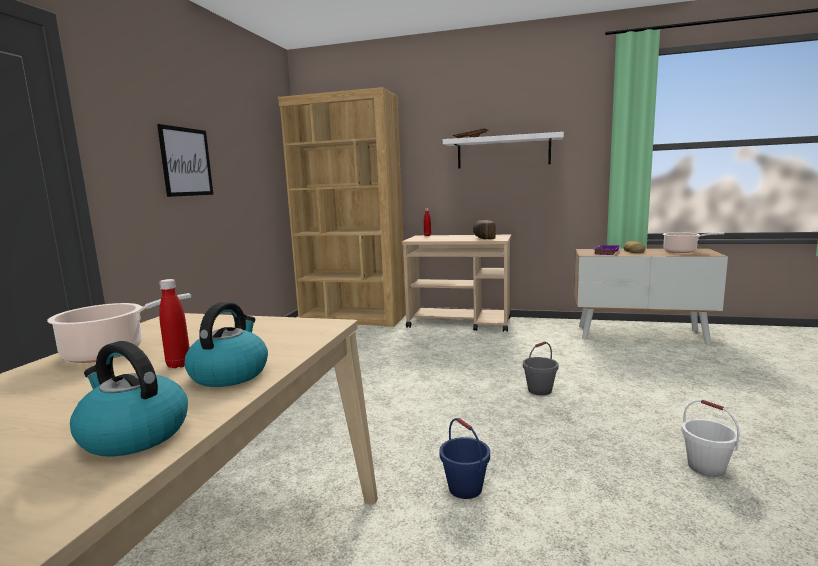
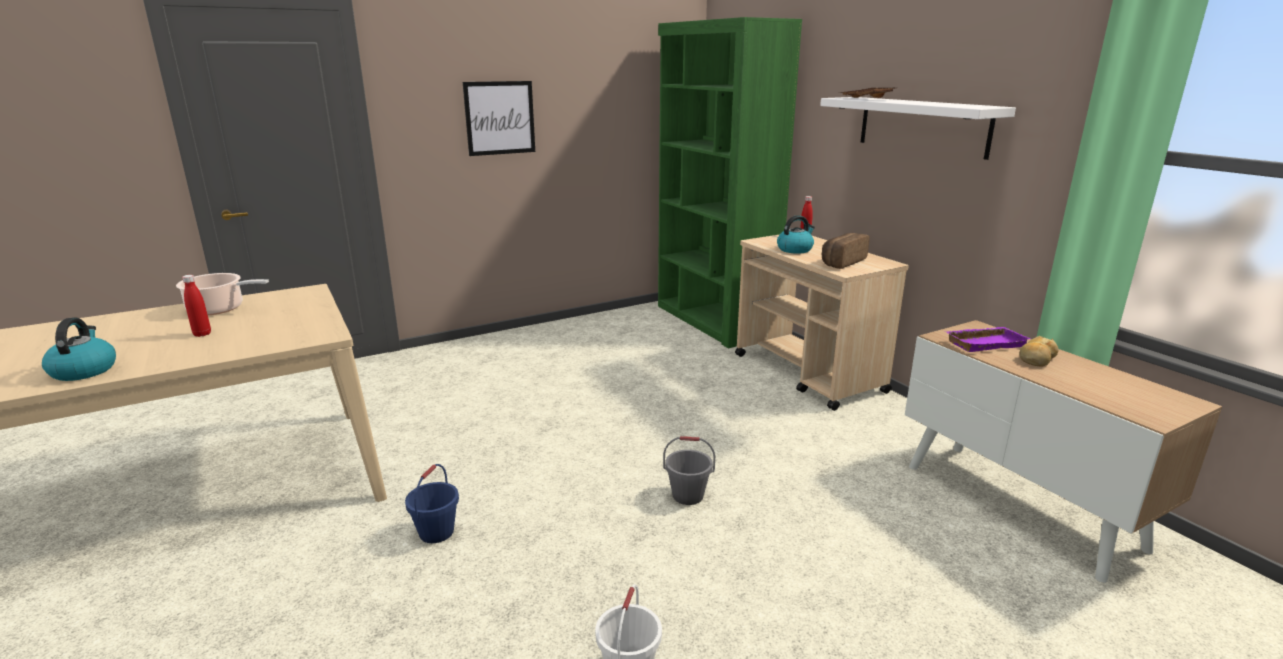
camera: 45 degrees right, 10 degrees up
kettle [185,302,268,387] -> kettle moved to [777,215,815,254]
brown bookcase [278,87,406,327] -> green bookcase [658,17,802,348]
cooking pot [663,232,724,253] -> none

